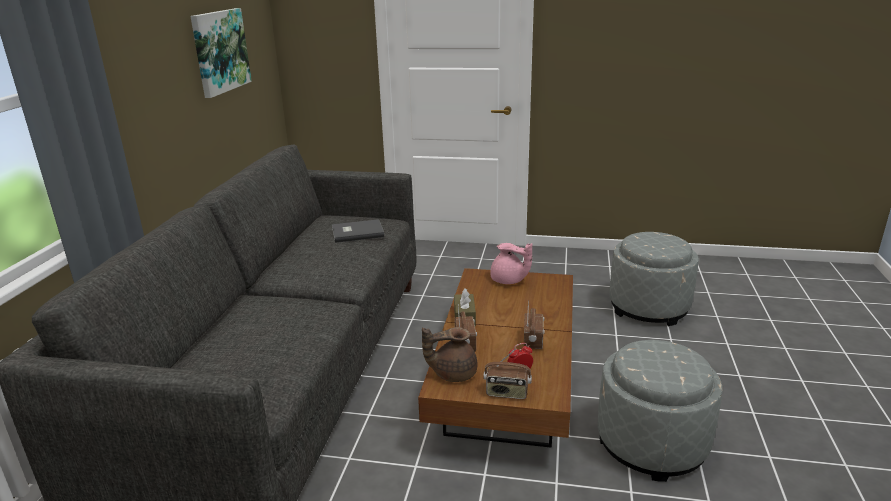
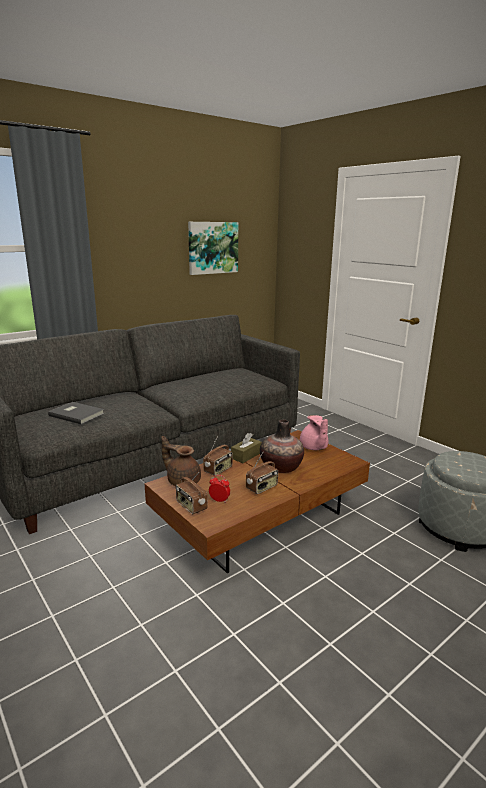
camera: 40 degrees right, 5 degrees down
grey book [332,219,384,243] -> grey book moved to [48,402,105,424]
grey ottoman [598,340,723,482] -> none
none -> vase [260,419,304,473]

